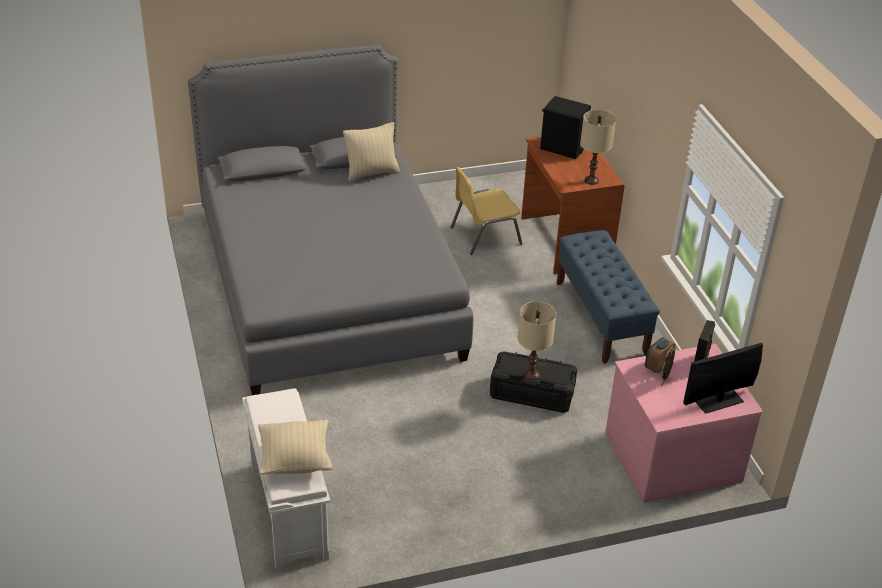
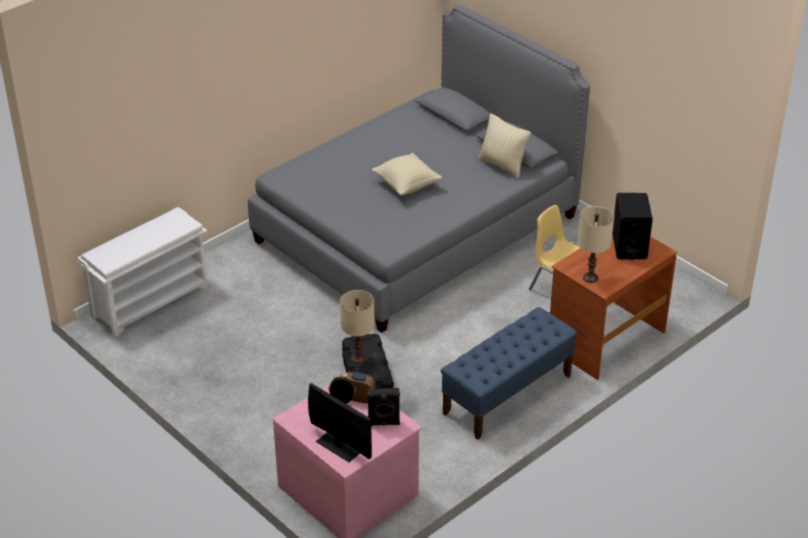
camera: 65 degrees right, 0 degrees up
beige pillow [258,420,333,475] -> beige pillow moved to [372,153,443,196]

